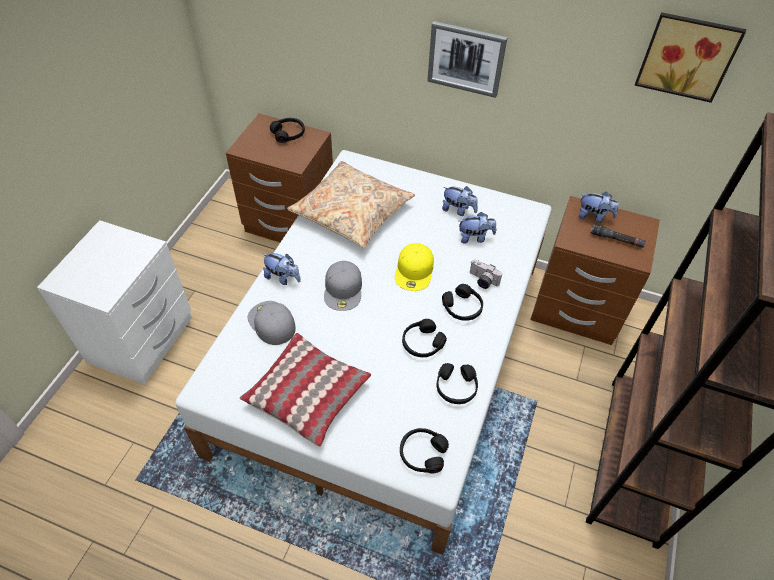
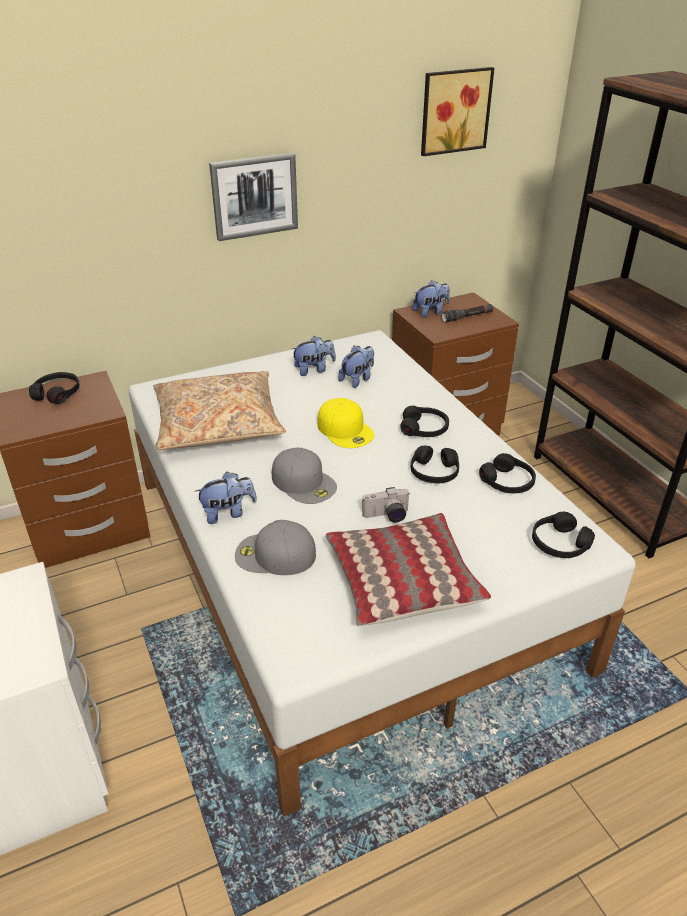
camera: 45 degrees left, 15 degrees down
camera [470,259,502,289] -> camera moved to [362,487,409,523]

